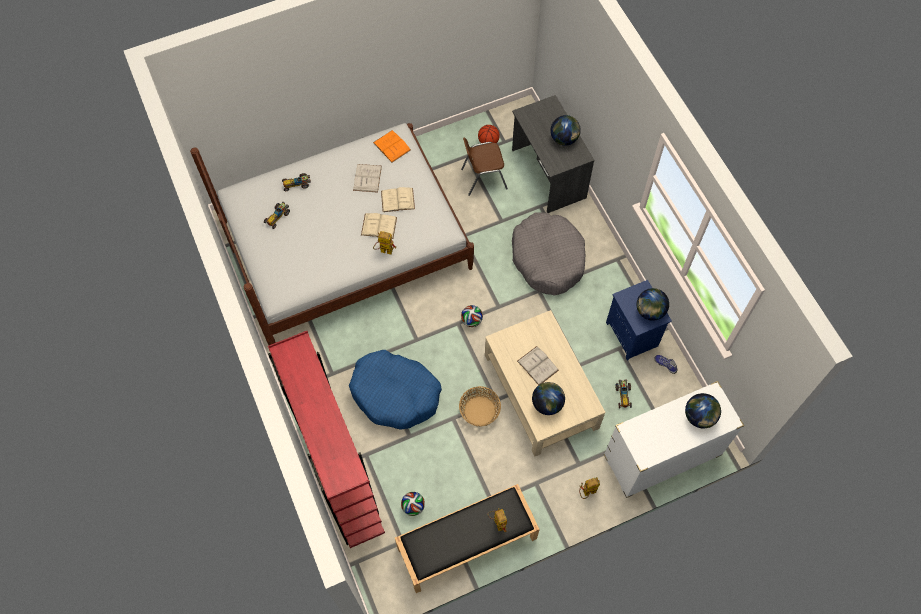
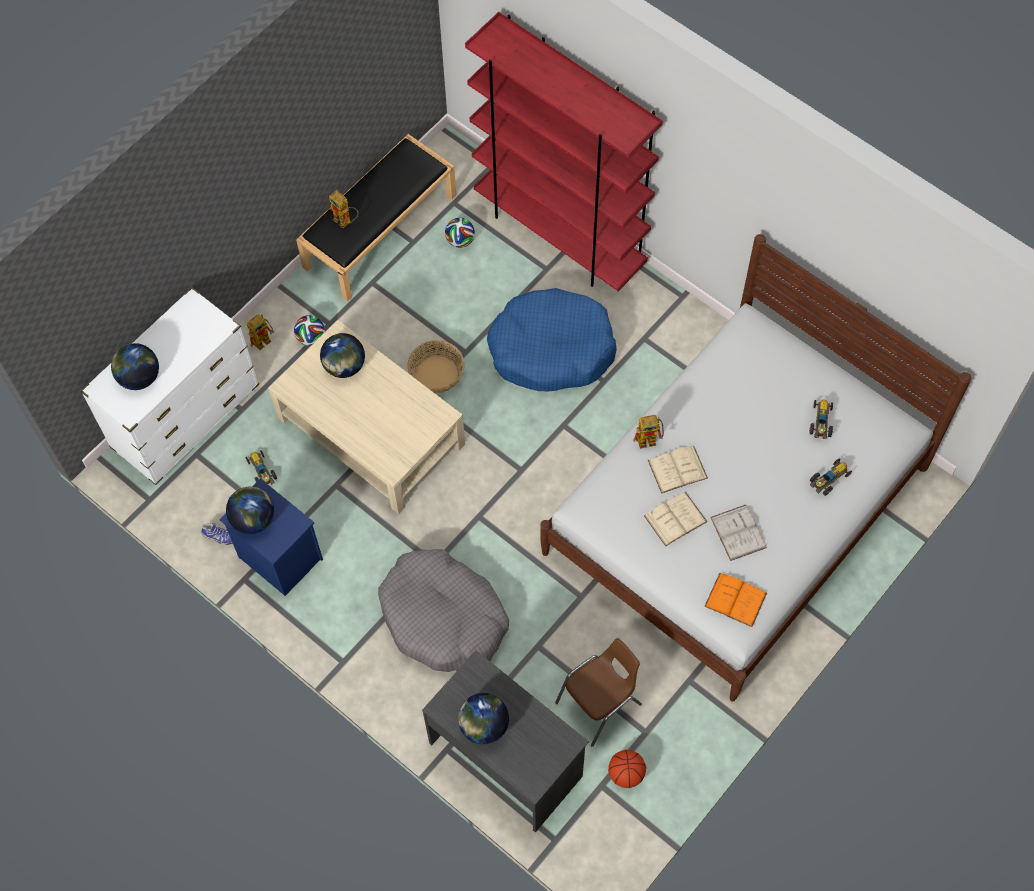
camera: 155 degrees right, 0 degrees up
football [461,305,483,327] -> football moved to [294,315,325,346]
white book [517,346,559,385] -> none

